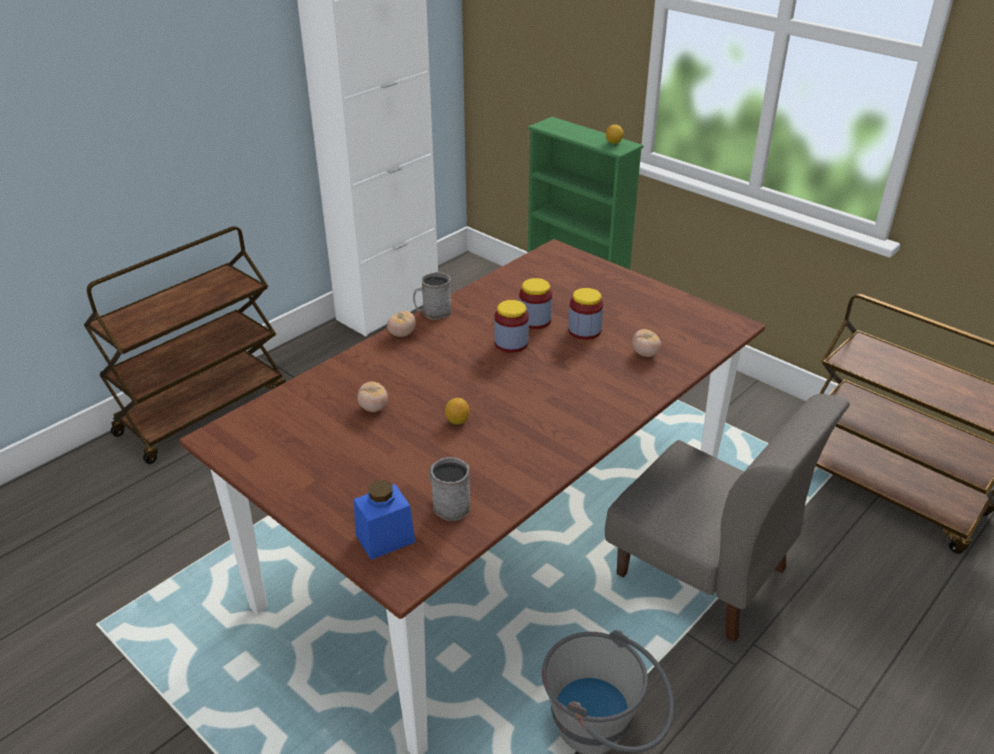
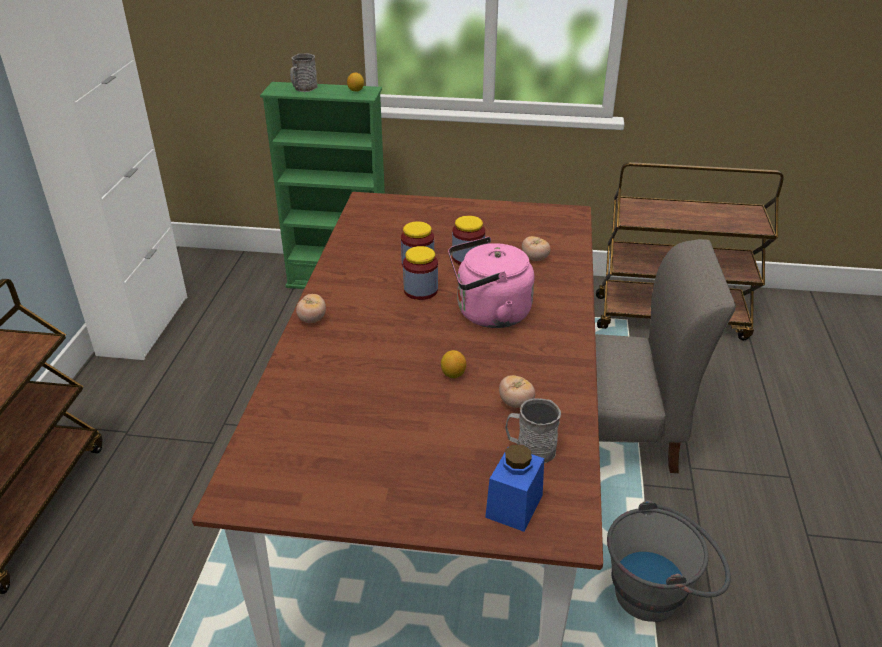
camera: 35 degrees left, 0 degrees up
tomato [357,381,388,412] -> tomato moved to [499,375,535,408]
grey mug [413,272,452,320] -> grey mug moved to [290,53,318,92]
none -> pink kettle [448,237,534,328]

